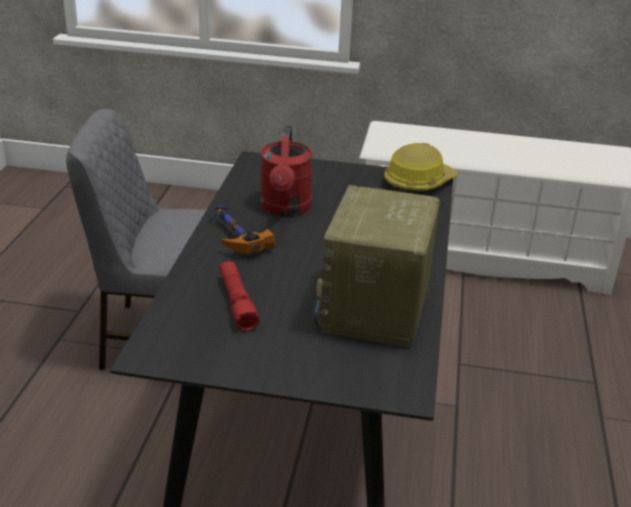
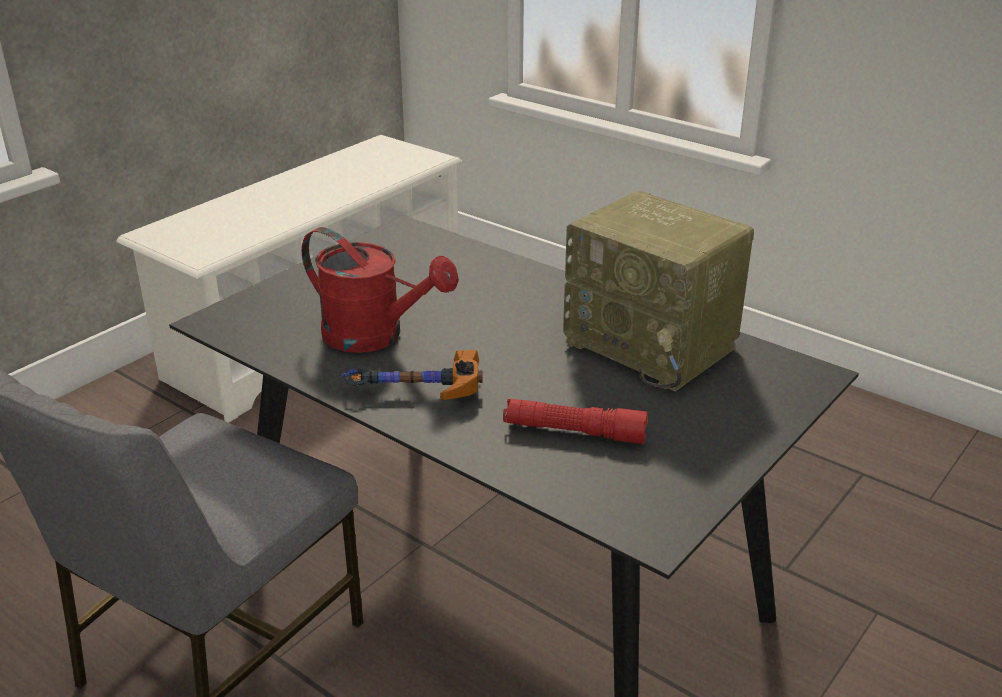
camera: 60 degrees left, 0 degrees up
hard hat [384,143,458,192] -> none

